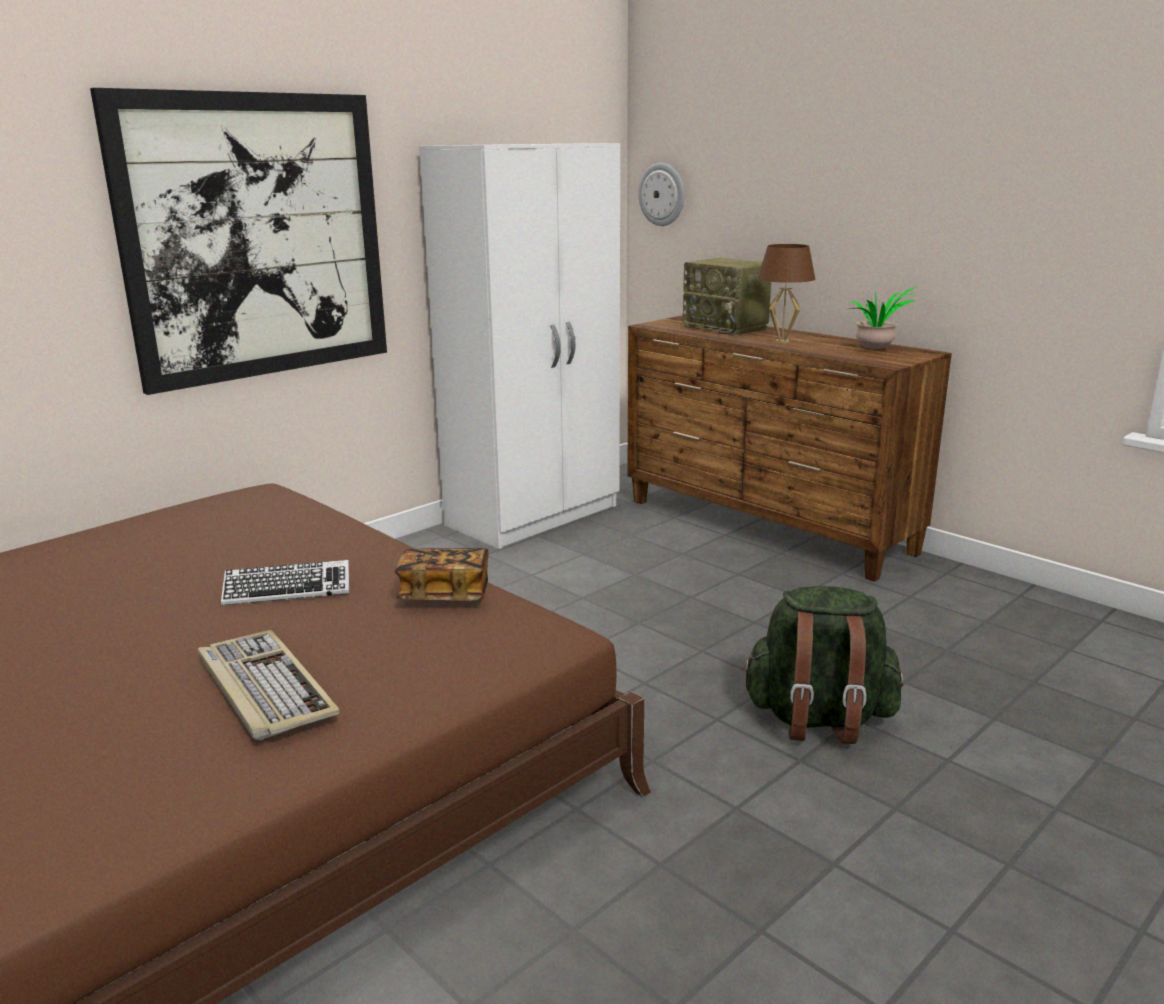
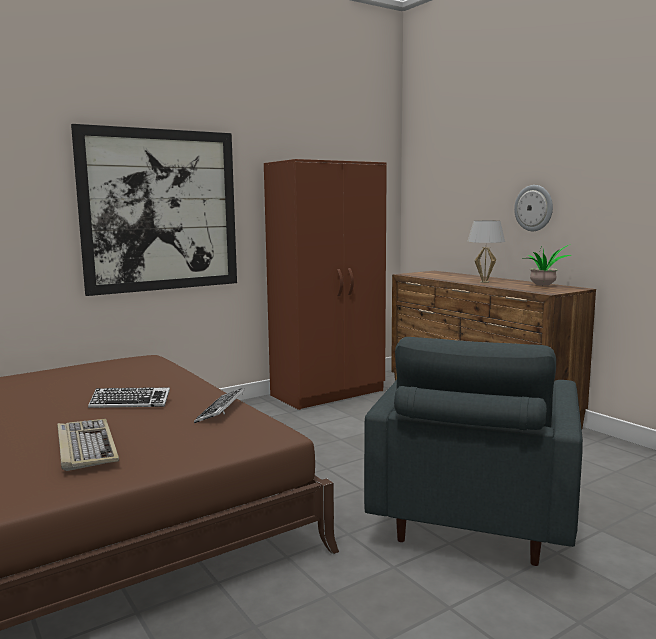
camera: 10 degrees right, 10 degrees down
book [395,548,489,601] -> keyboard [194,388,245,423]
white wardrobe [419,143,620,549] -> brown wardrobe [264,159,387,410]
wall clock [638,163,684,226] -> wall clock moved to [514,185,553,231]
radio [683,258,771,336] -> none
green backpack [742,586,903,744] -> grey armchair [364,337,583,566]
brown table lamp [758,244,815,343] -> white table lamp [467,221,505,283]

